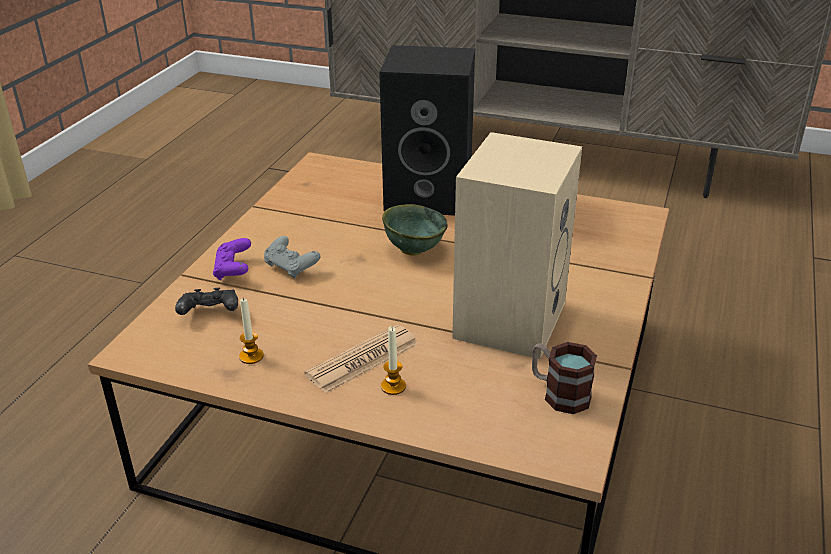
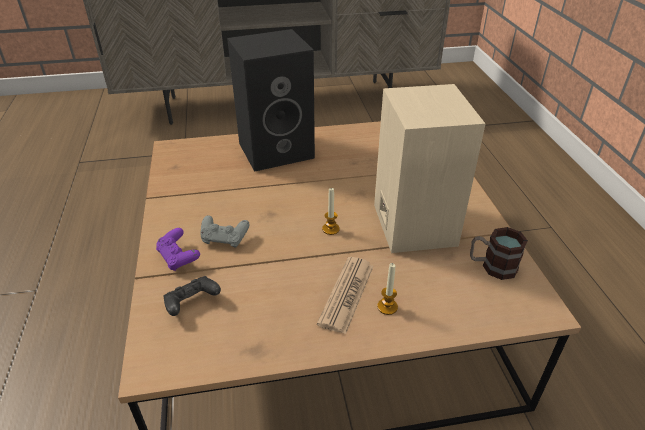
camera: 30 degrees left, 5 degrees up
candle [239,298,264,364] -> candle moved to [322,187,340,235]
green bowl [382,204,447,256] -> none

